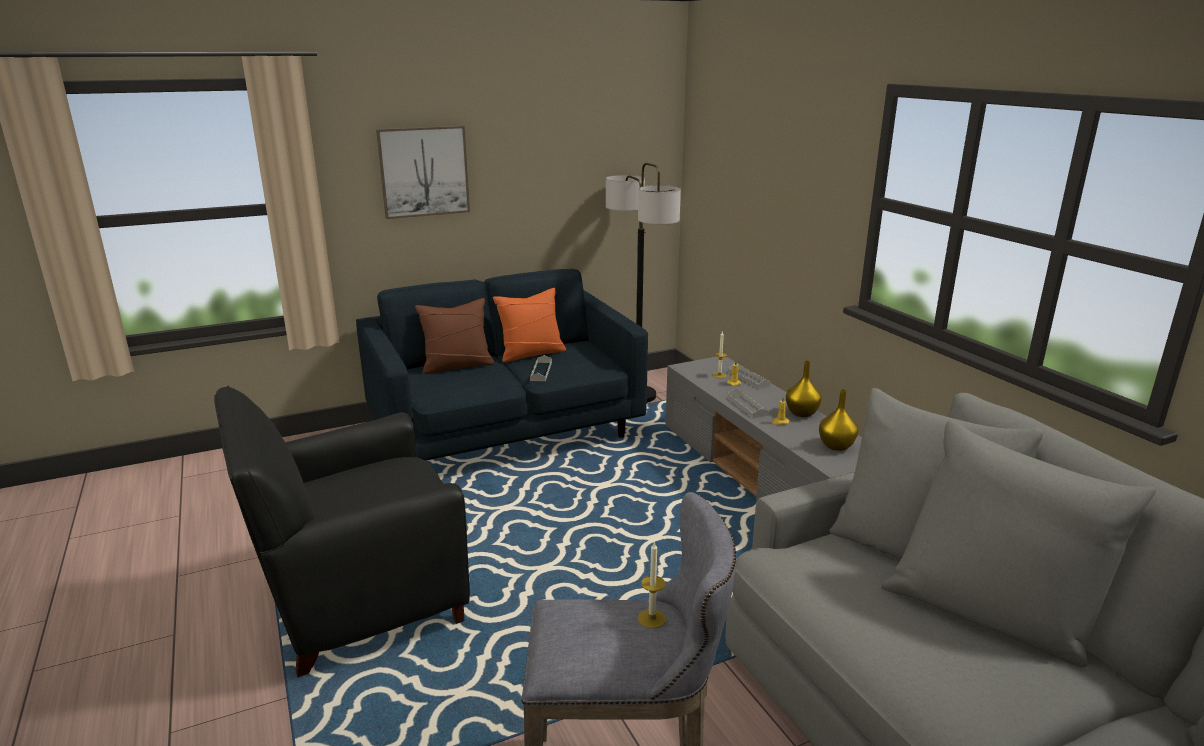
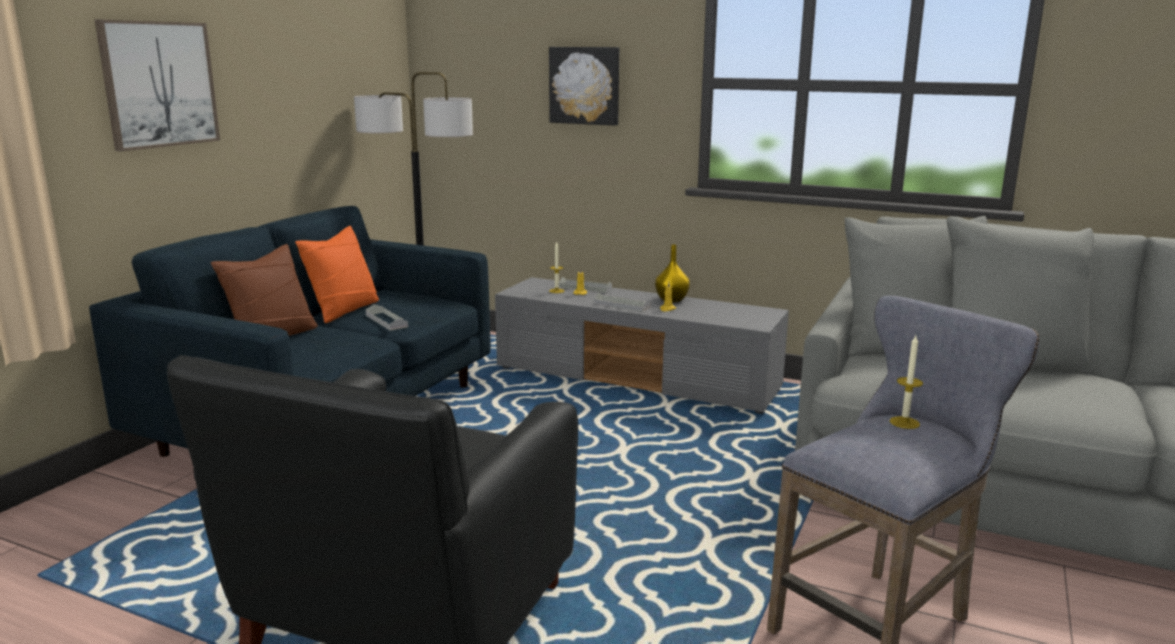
camera: 40 degrees left, 5 degrees down
yellow vase [819,389,858,451] -> none
none -> picture [549,47,619,126]

